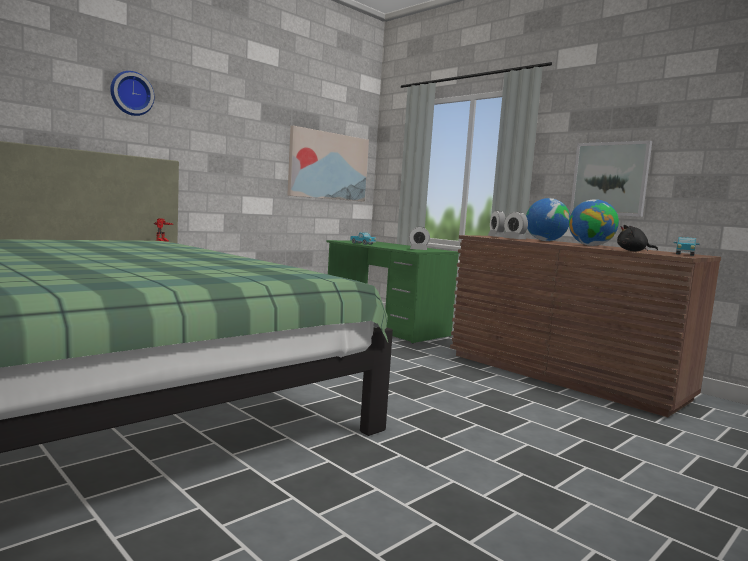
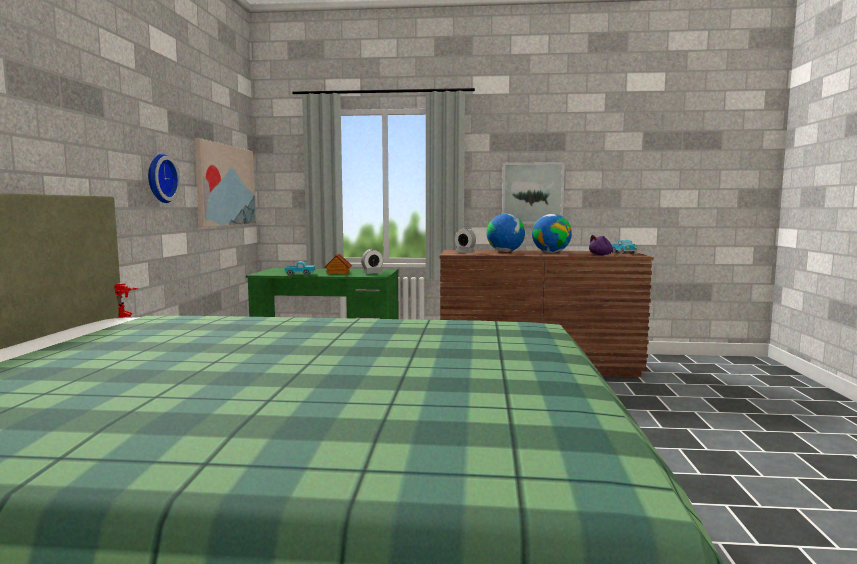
camera: 40 degrees left, 0 degrees up
wall clock [110,71,154,116] -> wall clock moved to [148,154,180,203]
alarm clock [503,212,528,239] -> none
black plush toy [617,225,658,251] -> purple plush toy [589,235,613,255]
none -> toy house [324,254,352,274]

